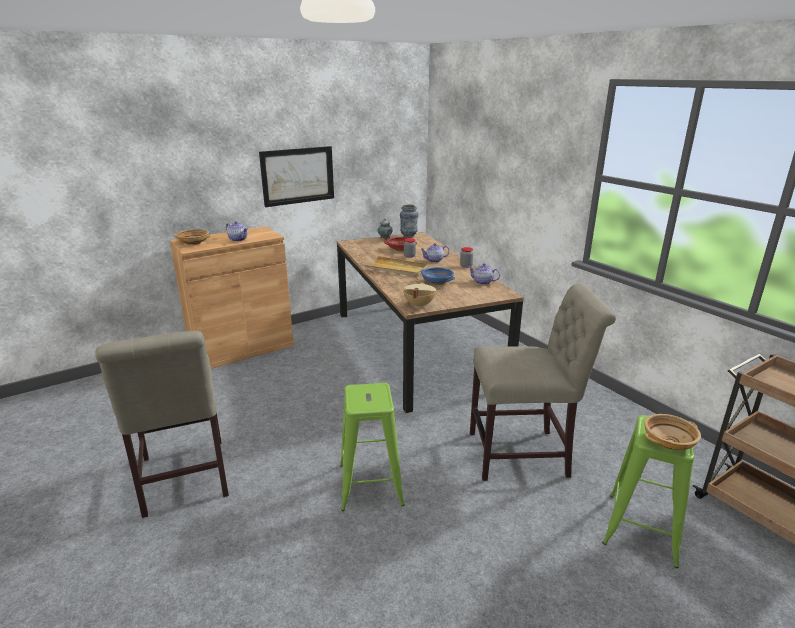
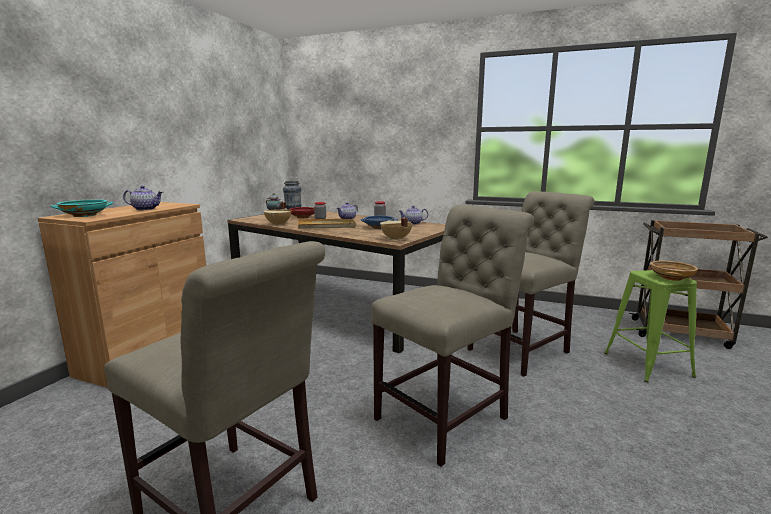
camera: 35 degrees left, 10 degrees down
beige bowl [174,229,212,245] -> turquoise bowl [51,199,113,217]
picture [259,146,334,207] -> none
green stool [340,383,405,511] -> beige chair [371,205,534,467]
none -> beige cooking pot [264,202,291,226]

